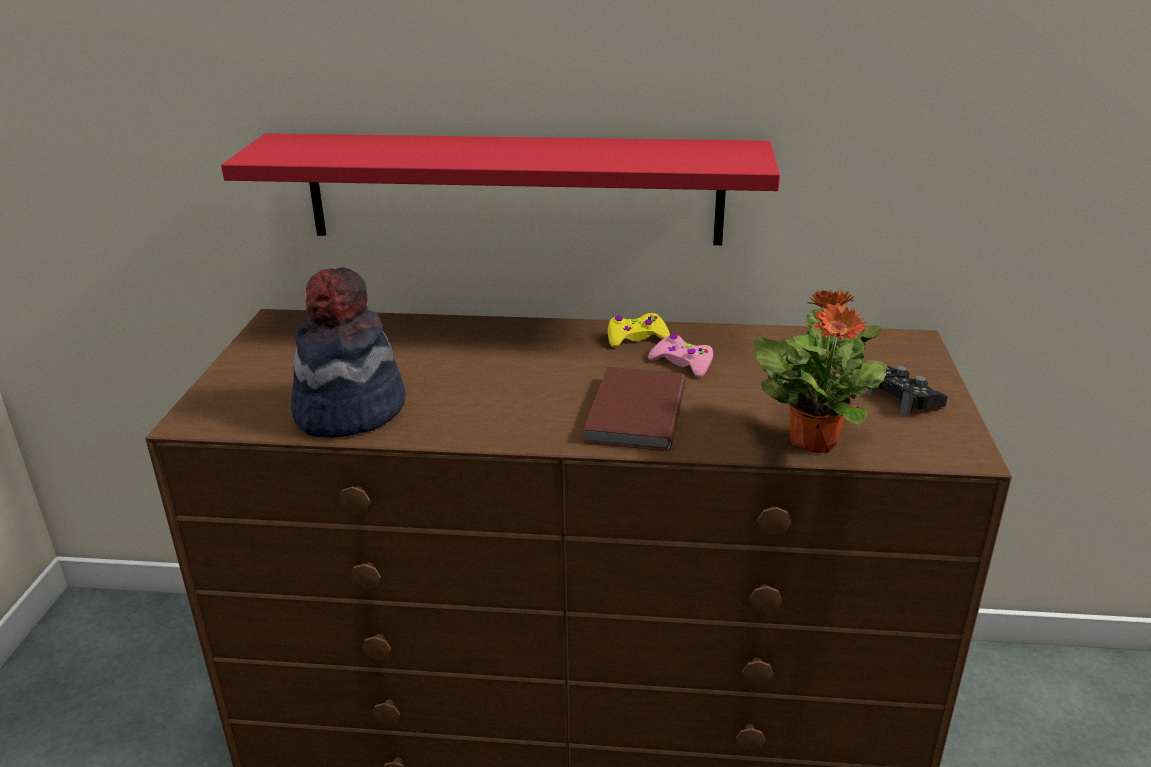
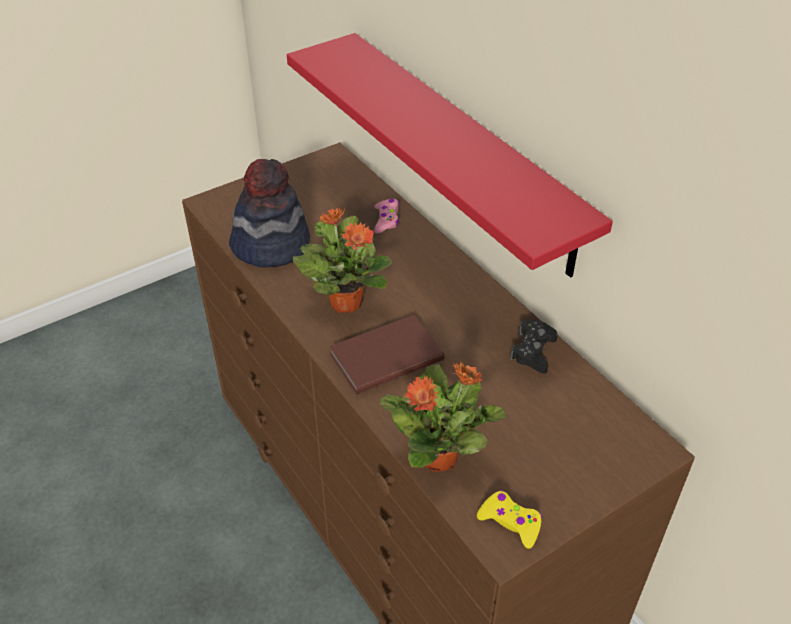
camera: 50 degrees right, 15 degrees up
yellow game controller [608,313,670,347] -> yellow game controller moved to [477,491,542,549]
pink game controller [648,334,714,378] -> pink game controller moved to [374,199,399,233]
black game controller [866,366,948,416] -> black game controller moved to [510,319,558,374]
none -> potted plant [293,208,392,313]

